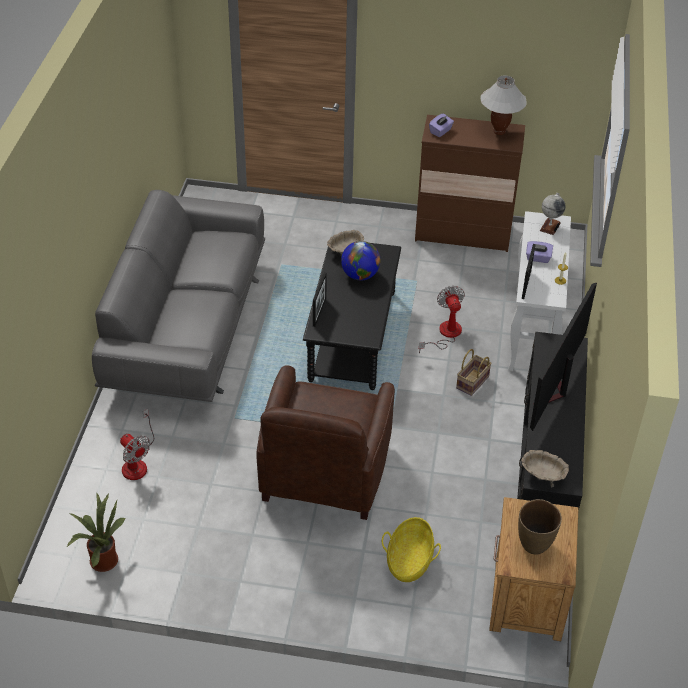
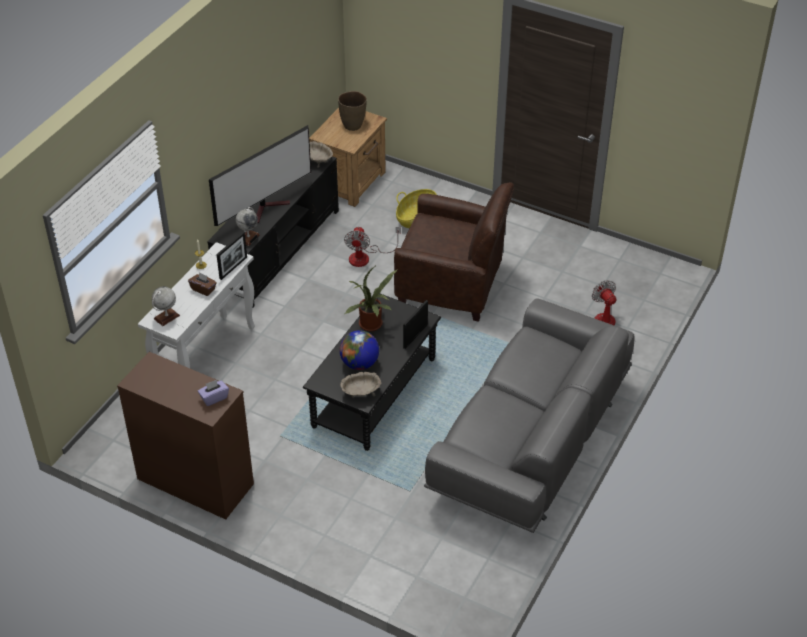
camera: 160 degrees left, 0 degrees up
potted plant [67,492,125,572] -> potted plant moved to [345,266,398,331]
brown armchair [256,365,395,520] -> brown armchair turned 75 degrees clockwise [394,182,514,322]
fan [419,286,465,354] -> fan moved to [344,227,401,267]
basket [456,349,492,396] -> none
white table lamp [480,75,526,135] -> none
purple tissue box [526,241,553,263] -> brown tissue box [188,272,217,296]
none -> globe [236,207,260,246]

